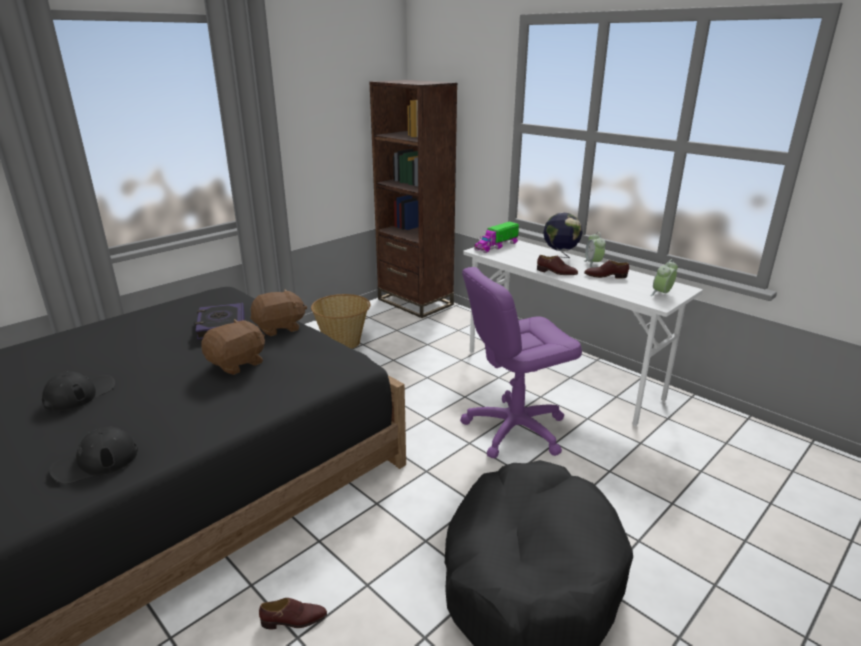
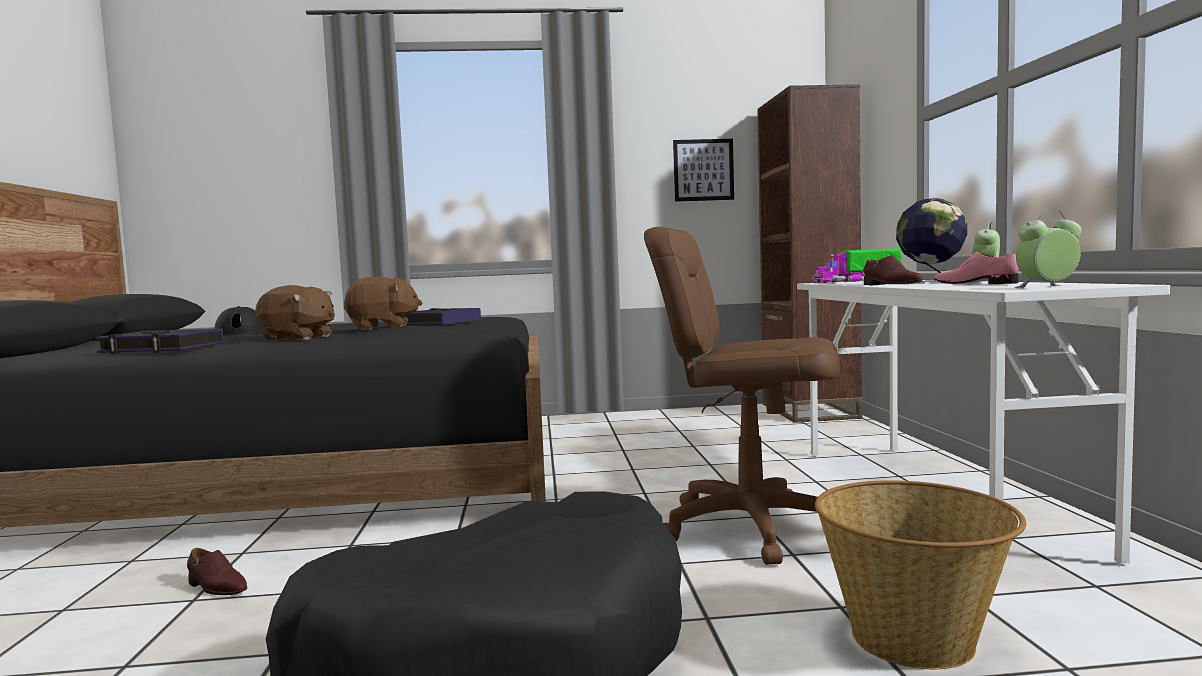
camera: 40 degrees right, 20 degrees down
black cap [49,426,138,484] -> book [96,328,224,354]
brown plush toy [250,289,307,336] -> brown plush toy moved to [255,285,335,341]
basket [311,294,371,349] -> basket moved to [815,480,1026,669]
purple office chair [460,267,582,459] -> brown office chair [644,227,842,565]
brown shoe [584,260,629,278] -> pink shoe [934,252,1019,284]
none -> picture [673,139,734,202]

